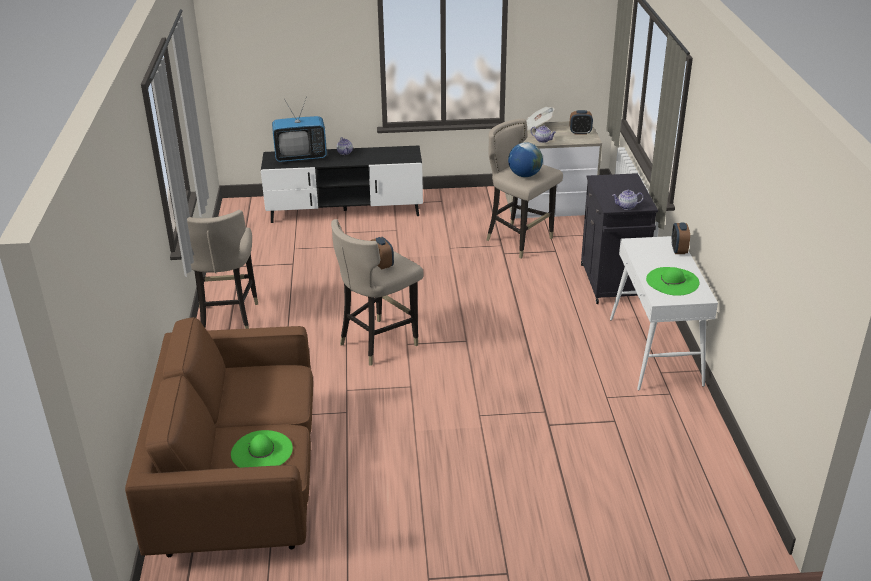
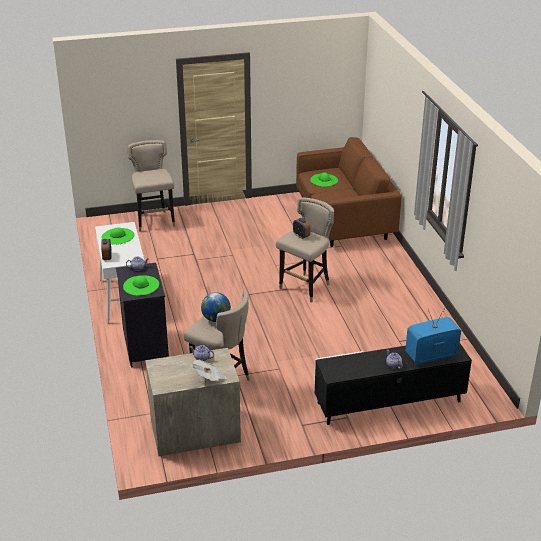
camera: 170 degrees right, 0 degrees up
beige stool [174,210,258,329] -> beige stool moved to [128,140,175,232]
alarm clock [569,110,593,135] -> none
none -> green hat [123,275,159,296]

